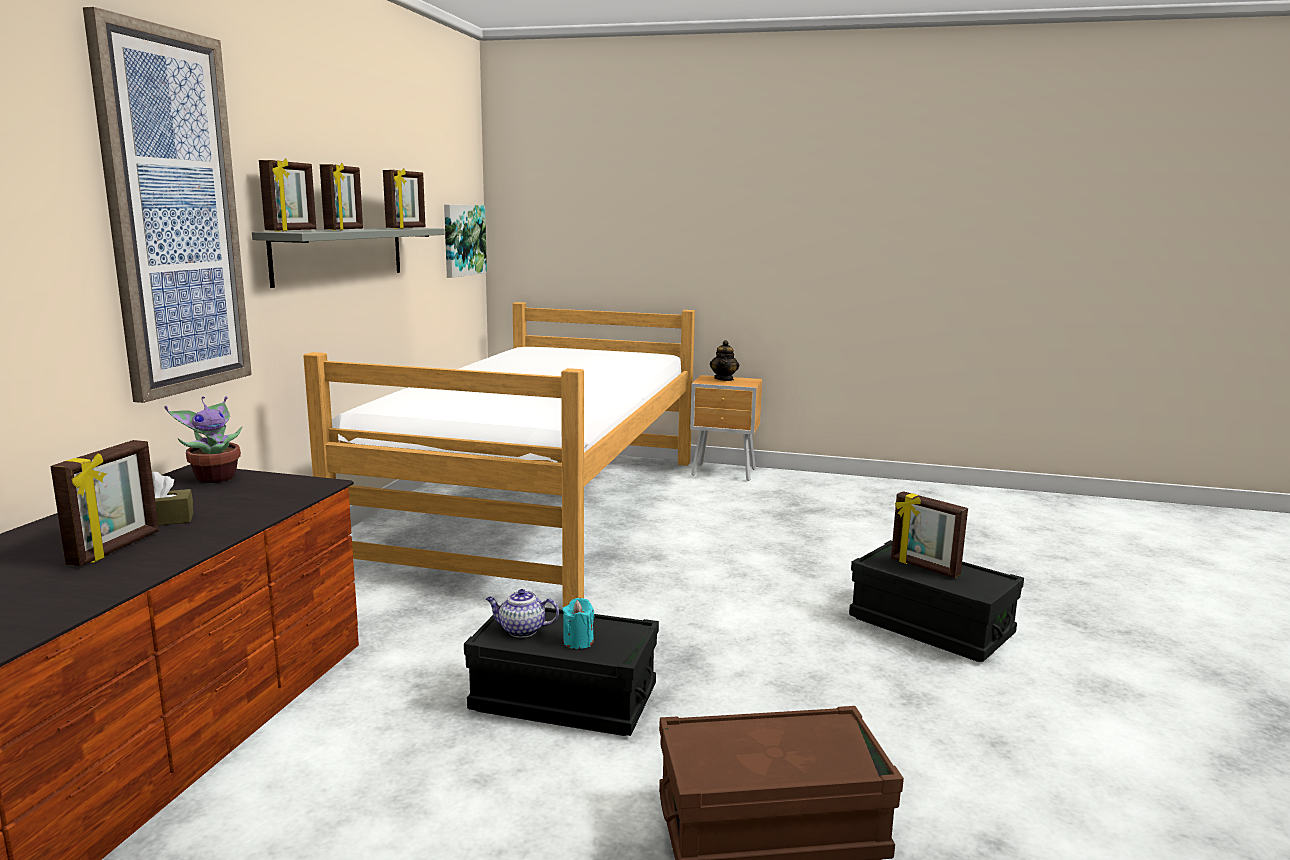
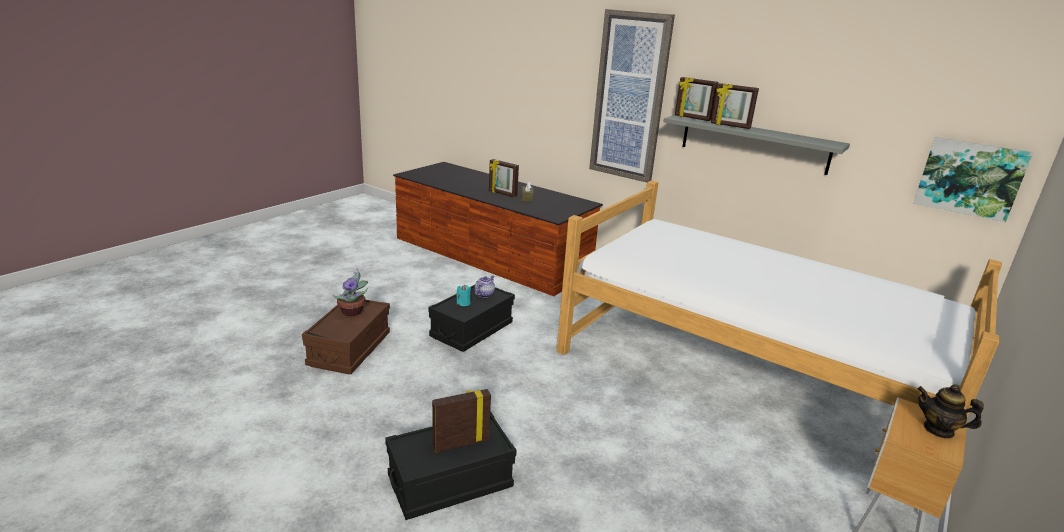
camera: 110 degrees right, 10 degrees up
potted plant [164,396,242,483] -> potted plant moved to [333,268,368,316]
picture frame [383,168,425,229] -> none

